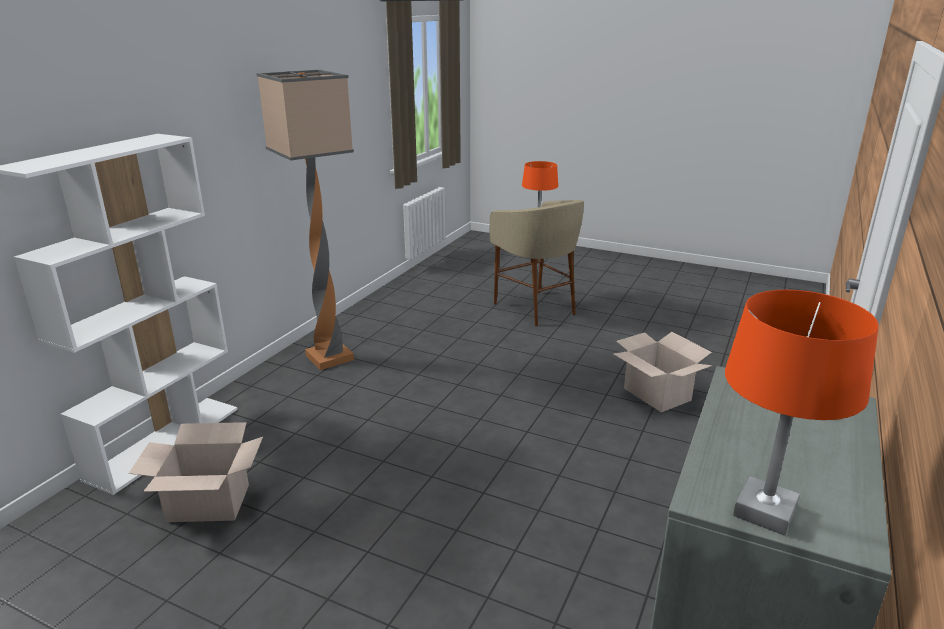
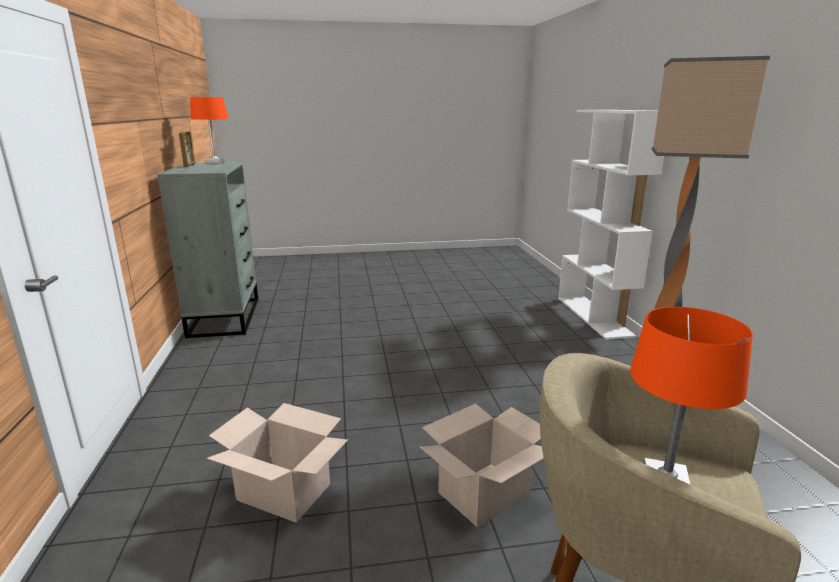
camera: 145 degrees right, 5 degrees down
cardboard box [129,422,263,522] -> cardboard box moved to [420,404,544,528]
none -> picture frame [179,132,195,167]

